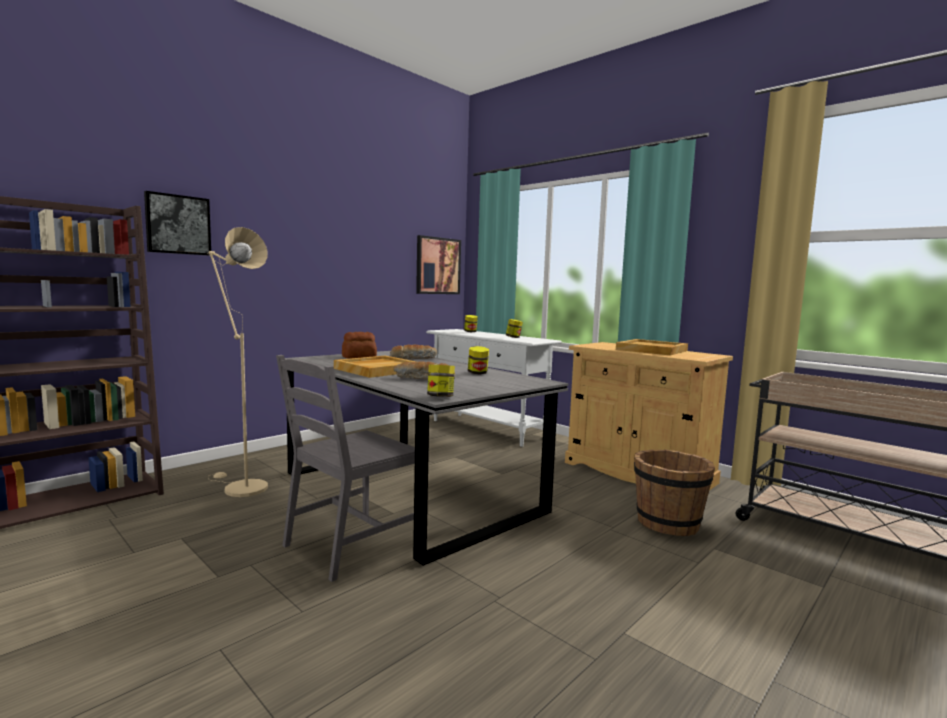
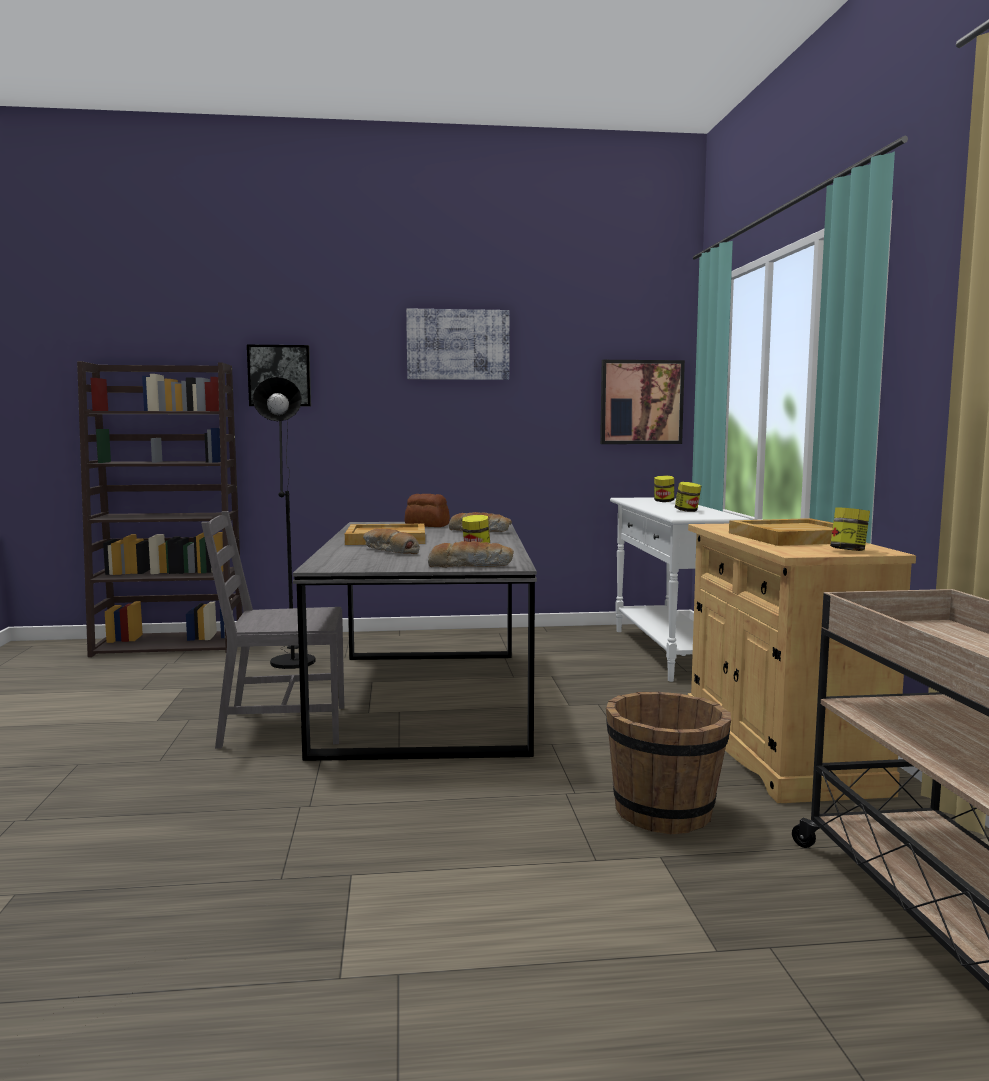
camera: 40 degrees right, 0 degrees up
beige floor lamp [208,227,268,497] -> black floor lamp [253,377,316,669]
jar [427,365,455,397] -> jar moved to [830,507,870,551]
none -> picture [406,308,510,380]
none -> bread [428,541,514,568]

